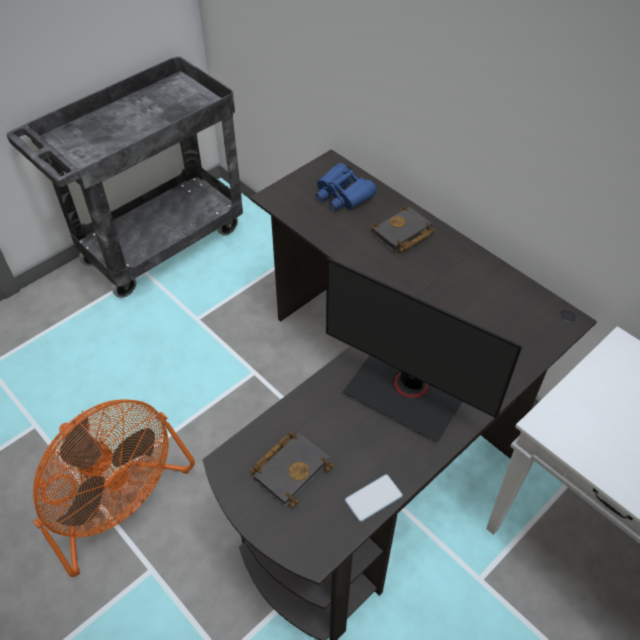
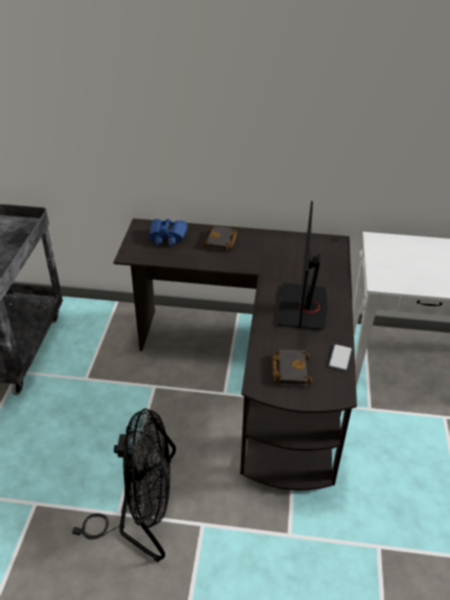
camera: 40 degrees left, 10 degrees down
orange fan [33,399,195,577] -> black fan [71,409,176,563]
monitor [326,258,522,443] -> monitor turned 105 degrees clockwise [278,201,328,330]

